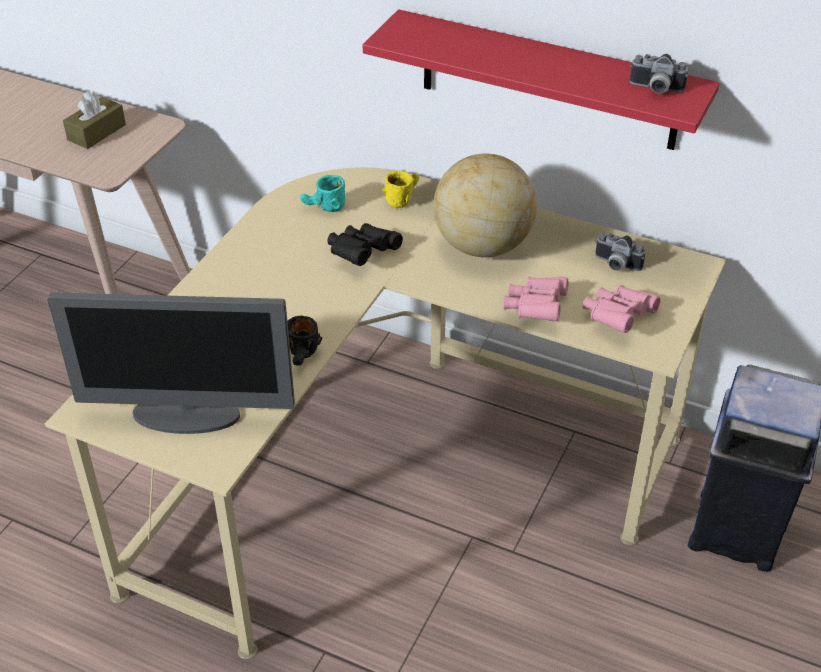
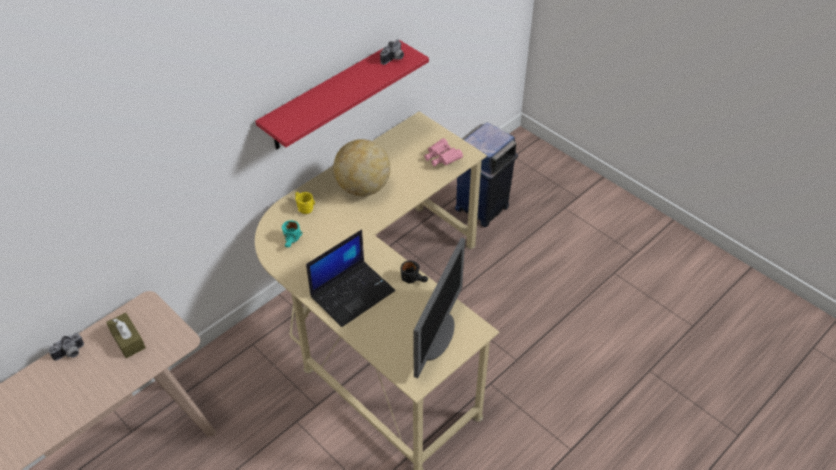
camera: 70 degrees left, 5 degrees up
black binoculars [327,223,403,266] -> none
pink binoculars [504,277,568,321] -> none
camera [595,233,645,271] -> camera moved to [48,333,84,361]
none -> laptop [306,230,395,327]

